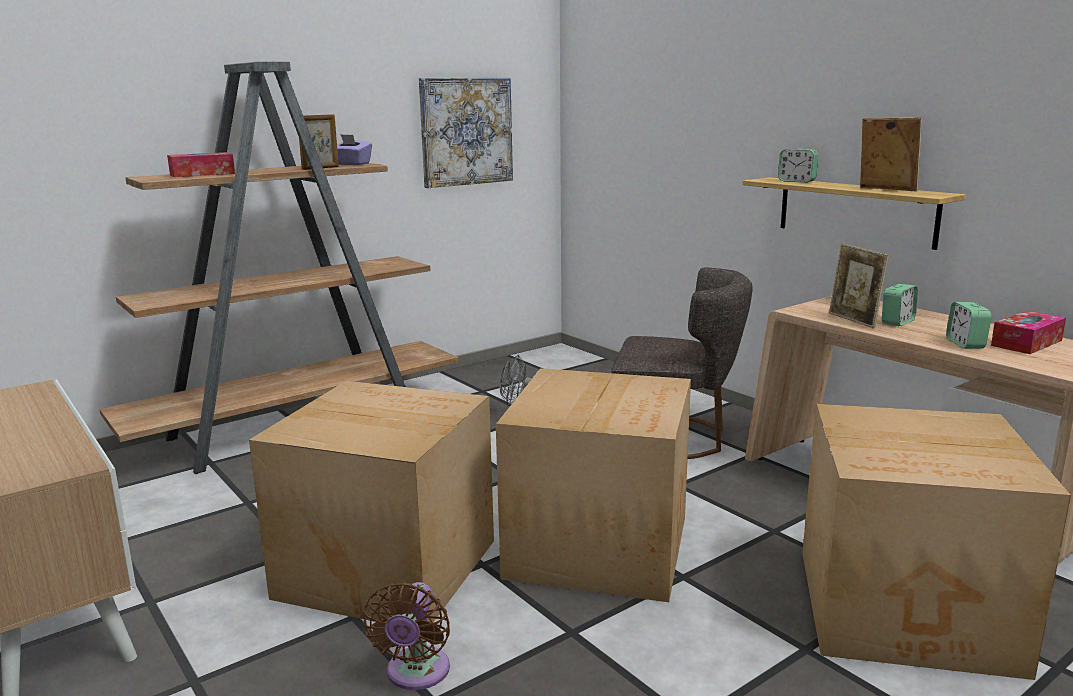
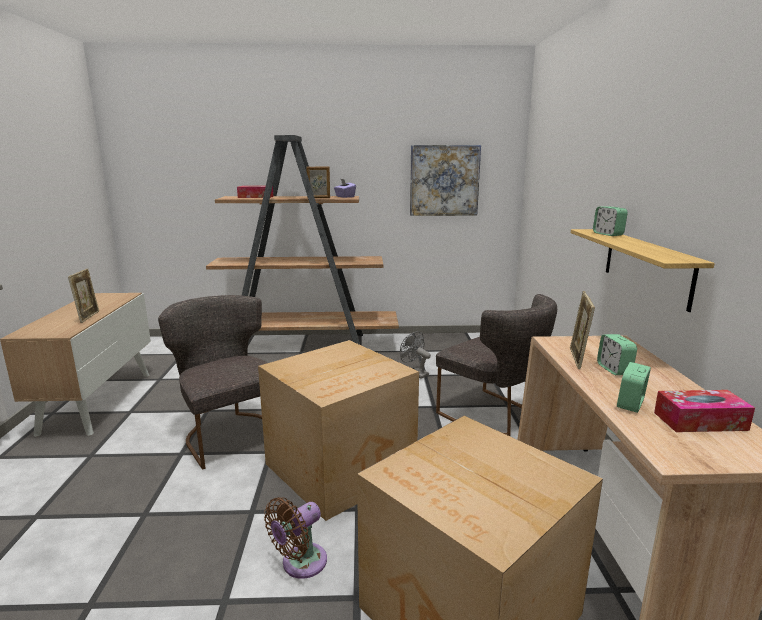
camera: 35 degrees right, 0 degrees up
cardboard box [249,381,494,622] -> grey chair [158,295,268,470]
brown fan [363,582,450,690] -> brown fan moved to [264,497,327,579]
picture frame [860,117,922,191] -> picture frame moved to [68,269,99,323]
alarm clock [882,284,918,326] -> alarm clock turned 90 degrees clockwise [597,334,637,375]

